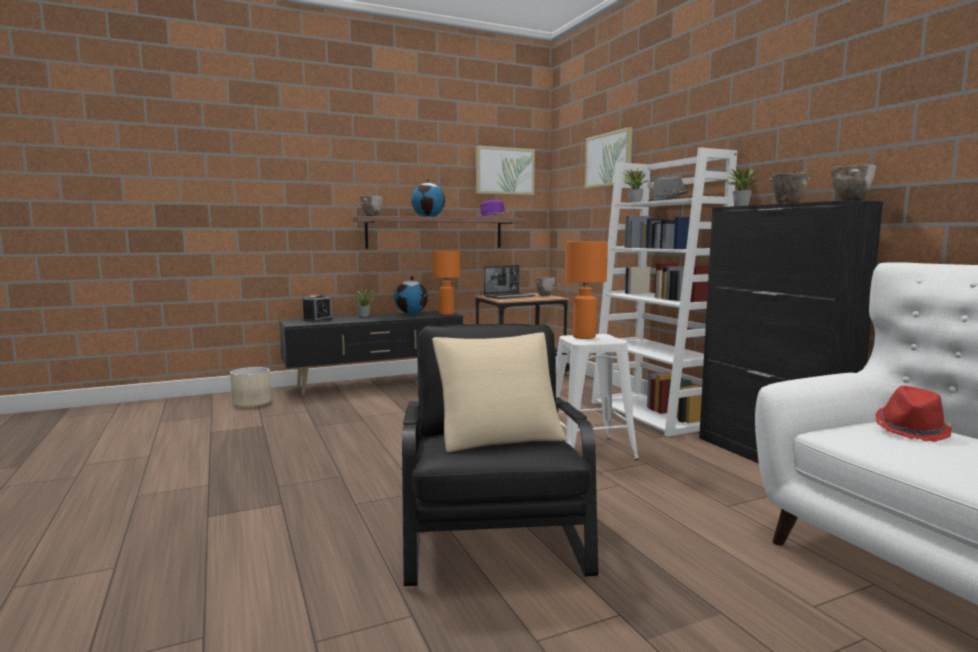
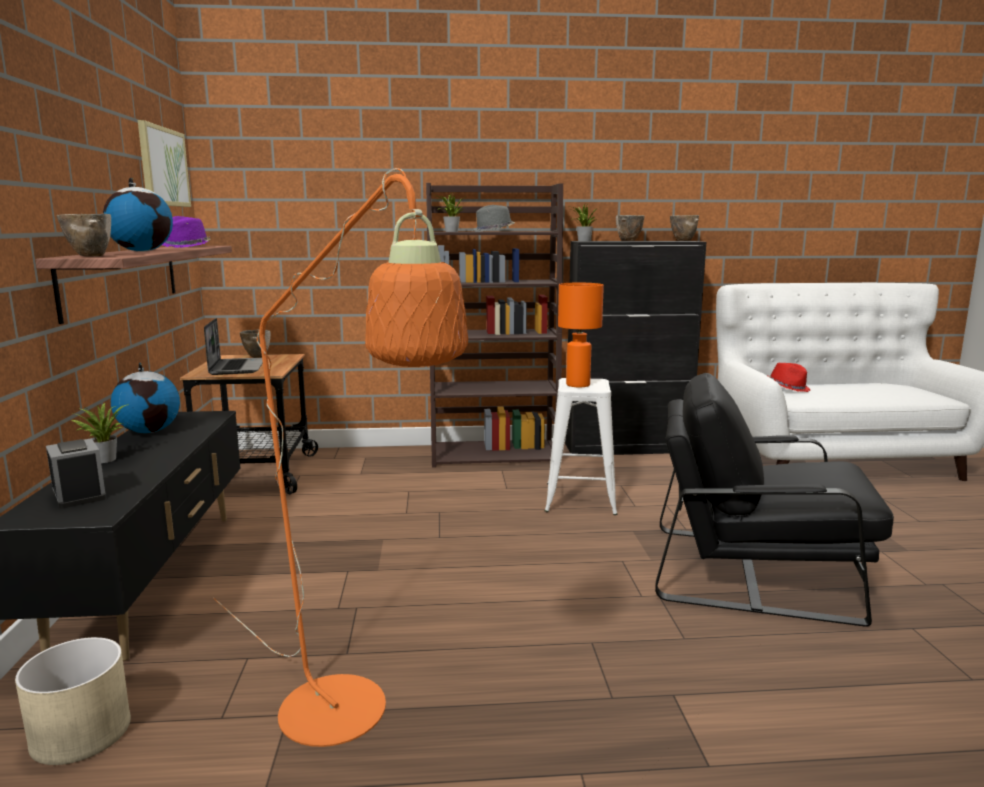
camera: 70 degrees left, 5 degrees up
orange table lamp [432,251,460,315] -> none
beige pillow [432,332,567,452] -> none
picture [585,127,632,189] -> none
white bookcase [592,148,737,437] -> brown bookcase [426,183,563,468]
none -> orange floor lamp [213,168,468,747]

